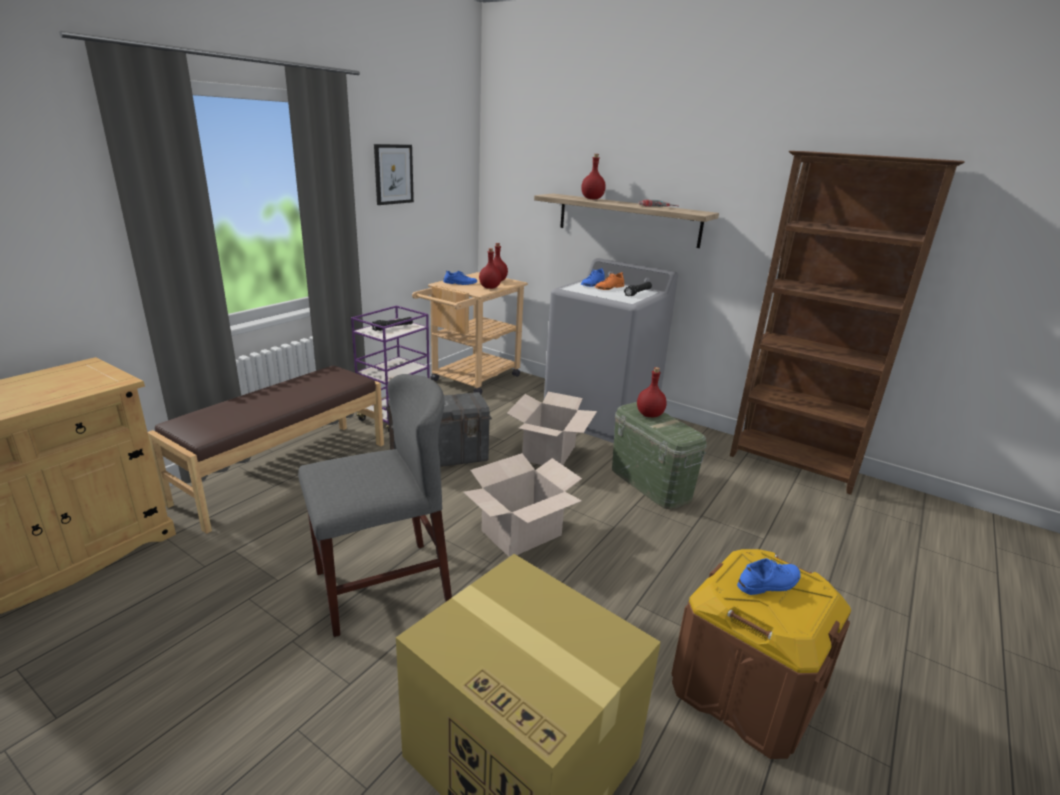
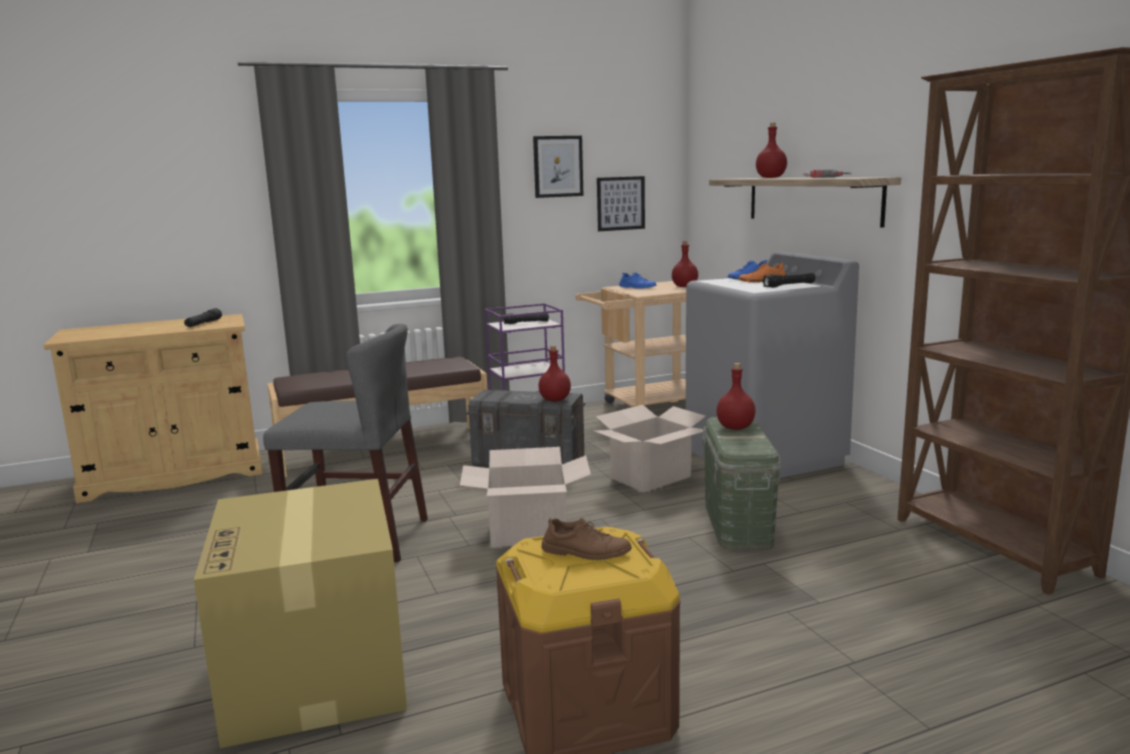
camera: 35 degrees right, 10 degrees down
red bottle [479,248,501,289] -> red bottle moved to [538,345,571,402]
blue shoe [737,558,800,595] -> brown shoe [541,518,632,560]
none -> black flashlight [184,308,222,327]
none -> picture [597,176,645,231]

